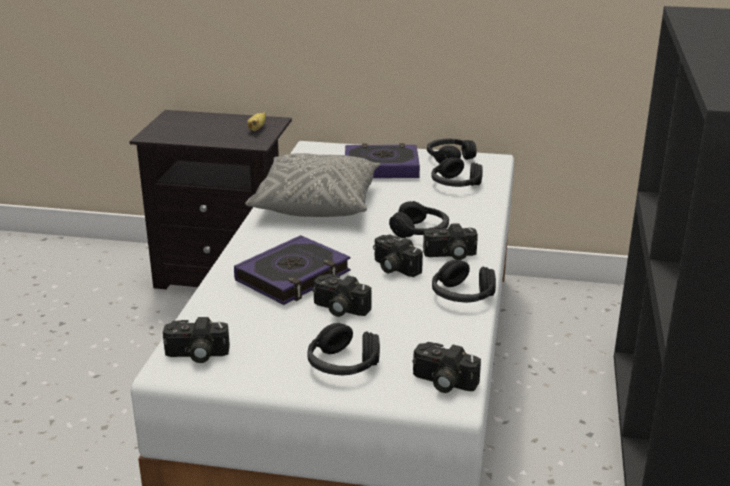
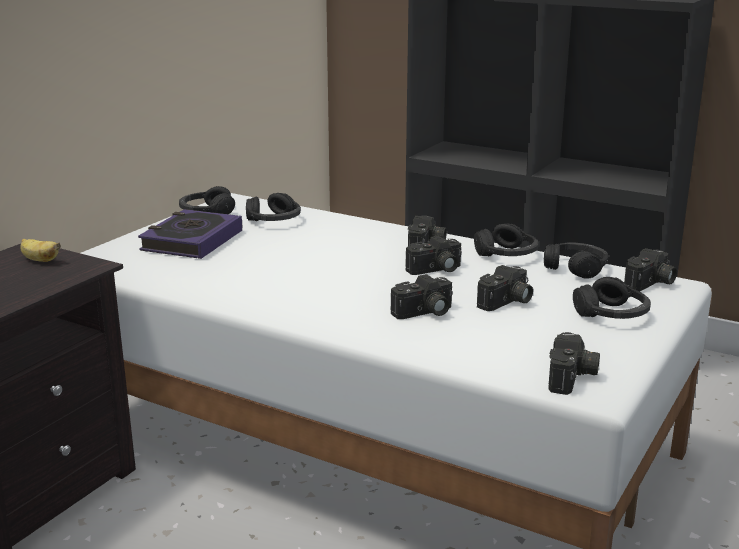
camera: 70 degrees left, 5 degrees down
book [234,235,350,305] -> camera [391,274,453,319]
grey pillow [245,153,380,217] -> none
black headphones [389,201,449,238] -> black headphones moved to [544,243,608,279]

